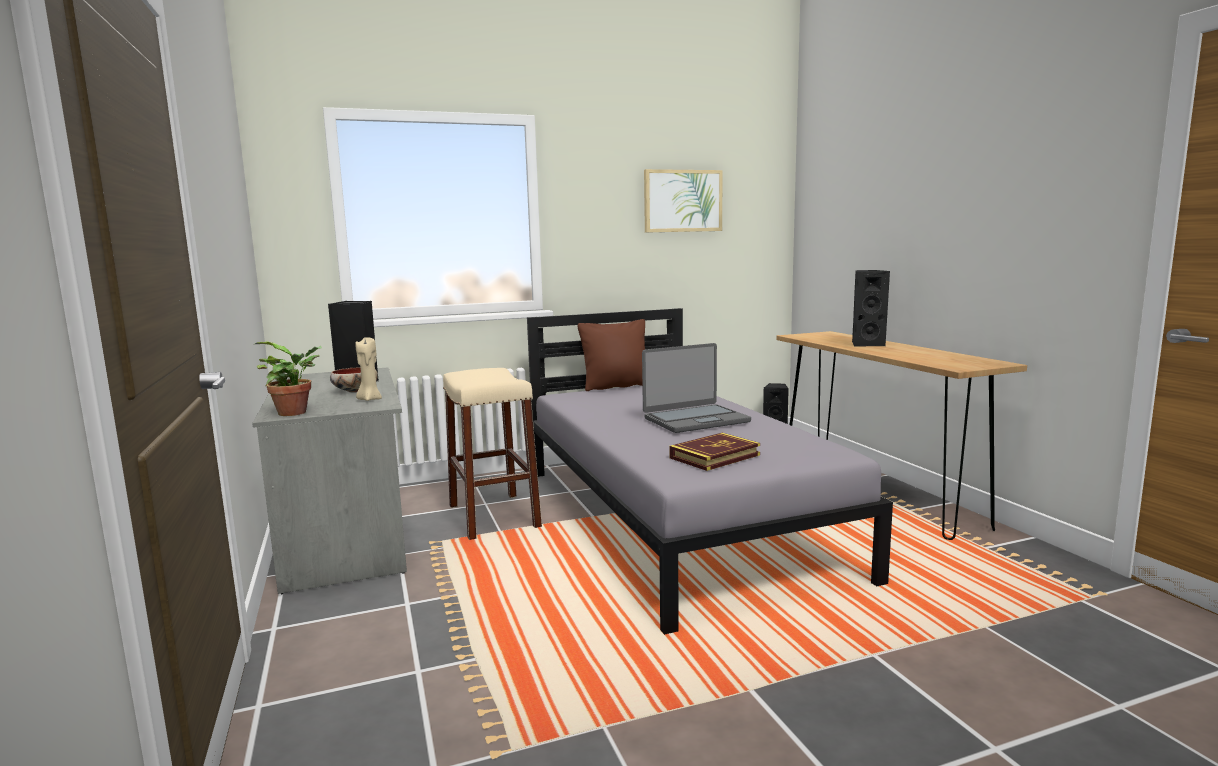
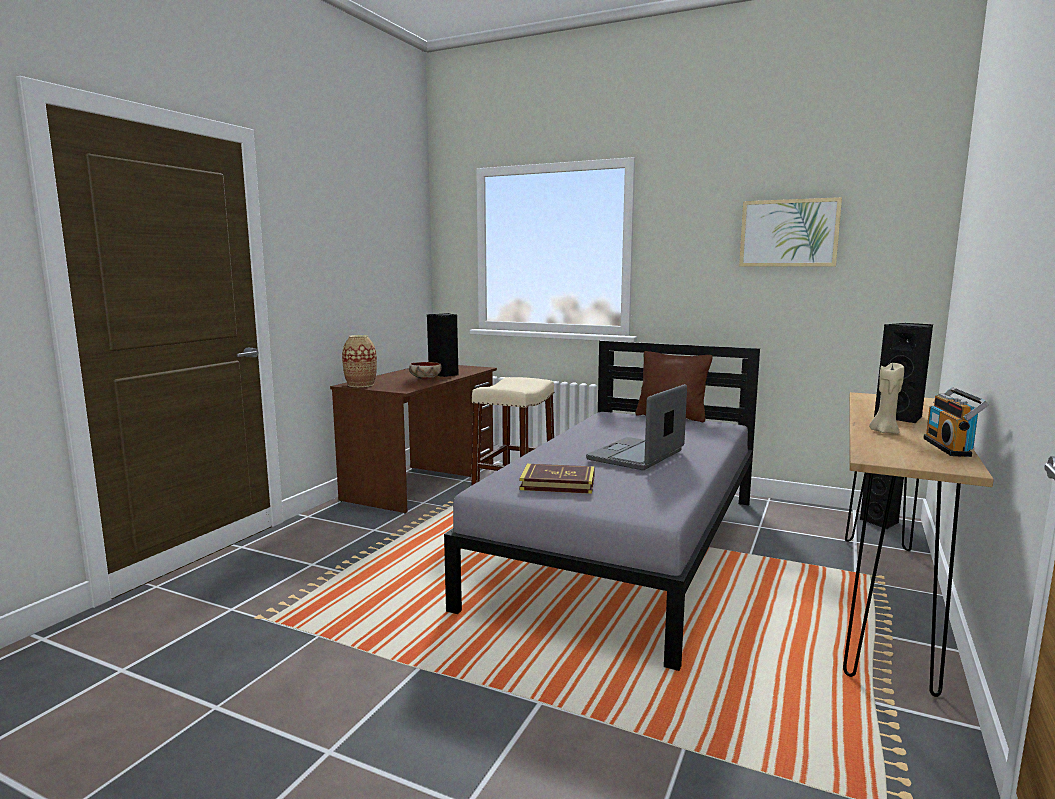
camera: 45 degrees right, 0 degrees up
grey desk [252,367,407,595] -> brown desk [330,365,497,514]
potted plant [255,341,322,416] -> vase [342,335,377,387]
beige candle [355,337,382,401] -> beige candle moved to [869,363,904,434]
laptop [642,343,751,433] -> laptop turned 105 degrees clockwise [586,384,687,470]
none -> radio [923,387,989,457]

